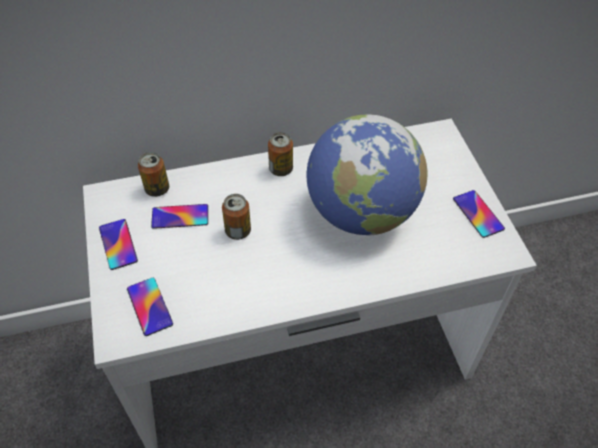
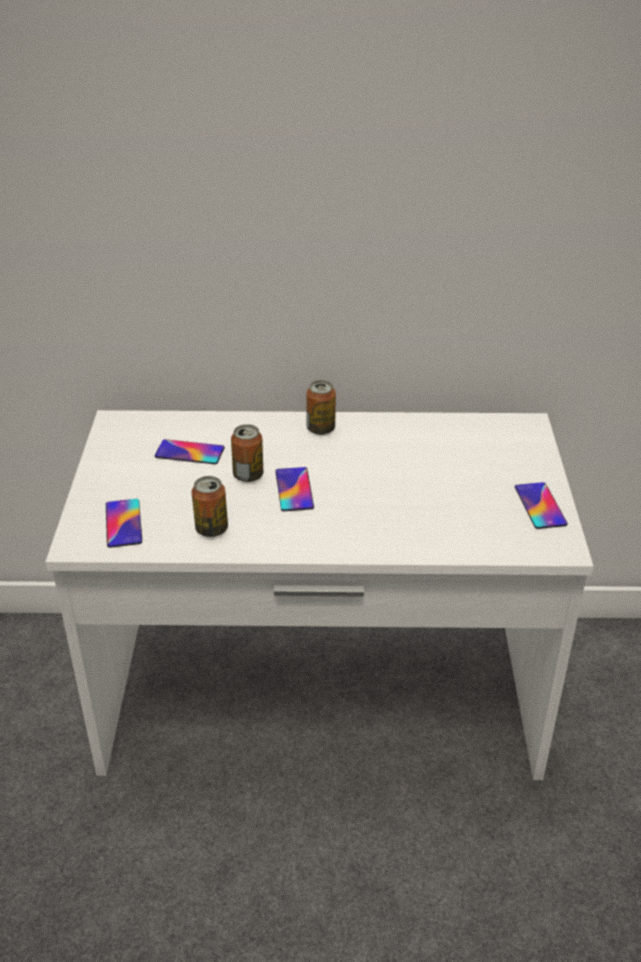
camera: 15 degrees right, 15 degrees down
phone [99,219,138,270] -> phone moved to [276,467,314,511]
can [138,152,169,197] -> can moved to [192,476,228,537]
globe [306,114,427,236] -> none

